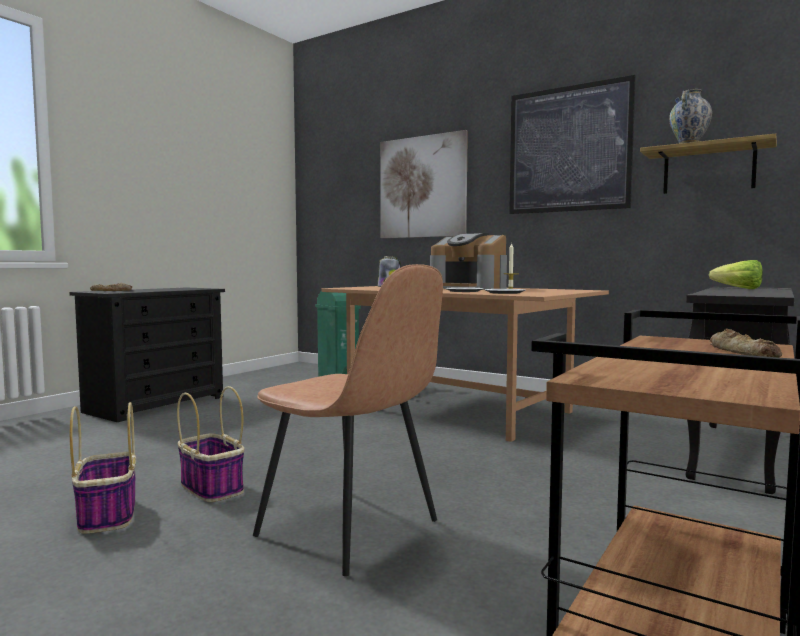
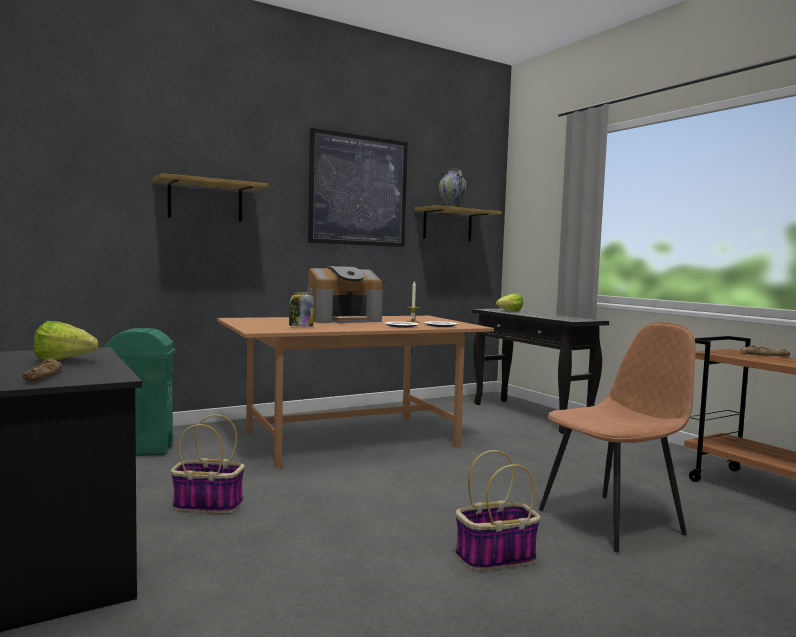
camera: 65 degrees left, 0 degrees up
basket [70,402,136,534] -> basket moved to [171,414,245,513]
picture [380,130,468,238] -> shelf [153,173,269,222]
none -> lettuce [33,321,99,360]

